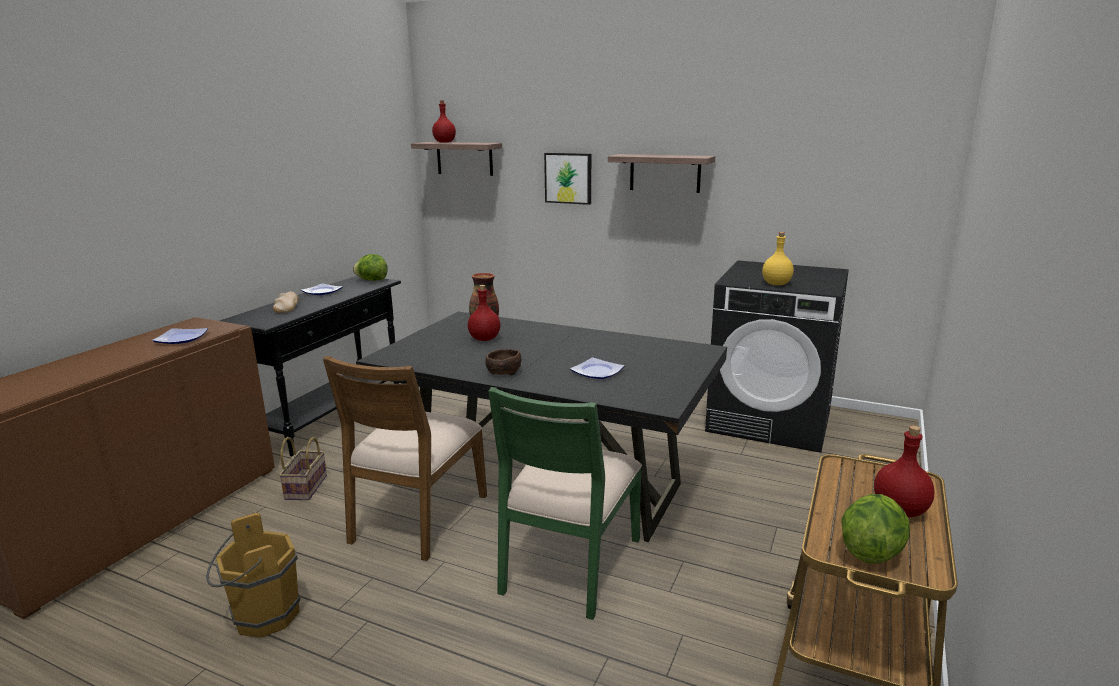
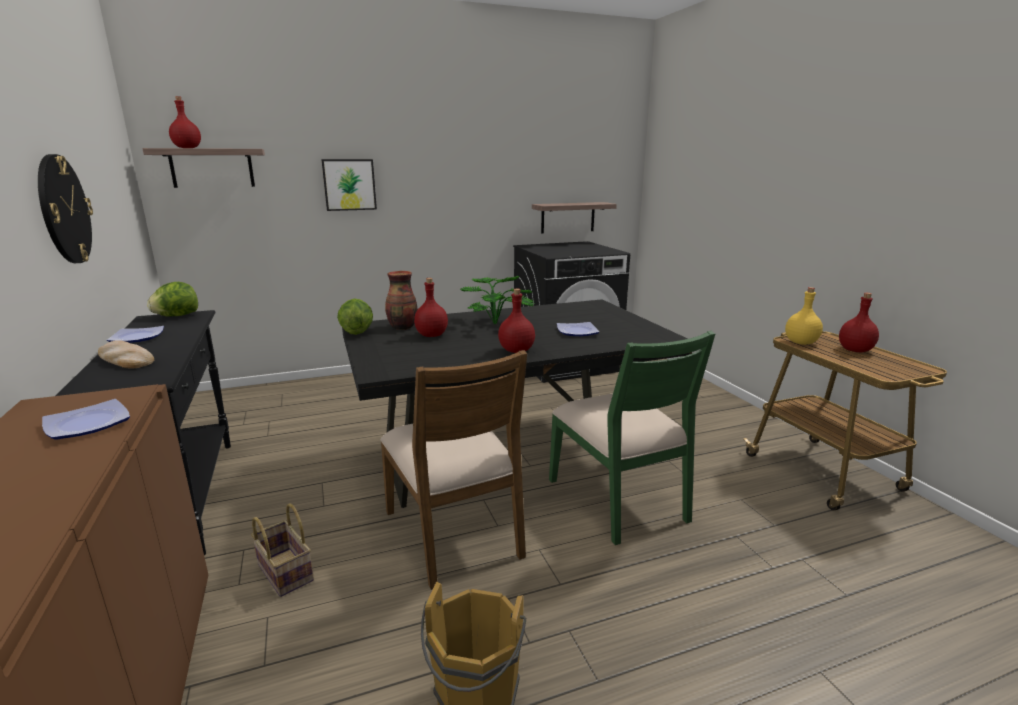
camera: 45 degrees left, 0 degrees up
brown bowl [485,349,521,376] -> red bottle [498,289,535,353]
shelf [608,154,715,193] -> shelf moved to [532,202,617,234]
yellow bottle [762,232,794,285] -> yellow bottle moved to [785,287,823,345]
lettuce [841,494,910,564] -> lettuce moved to [337,298,373,335]
none -> wall clock [38,154,93,263]
none -> potted plant [460,276,534,324]

